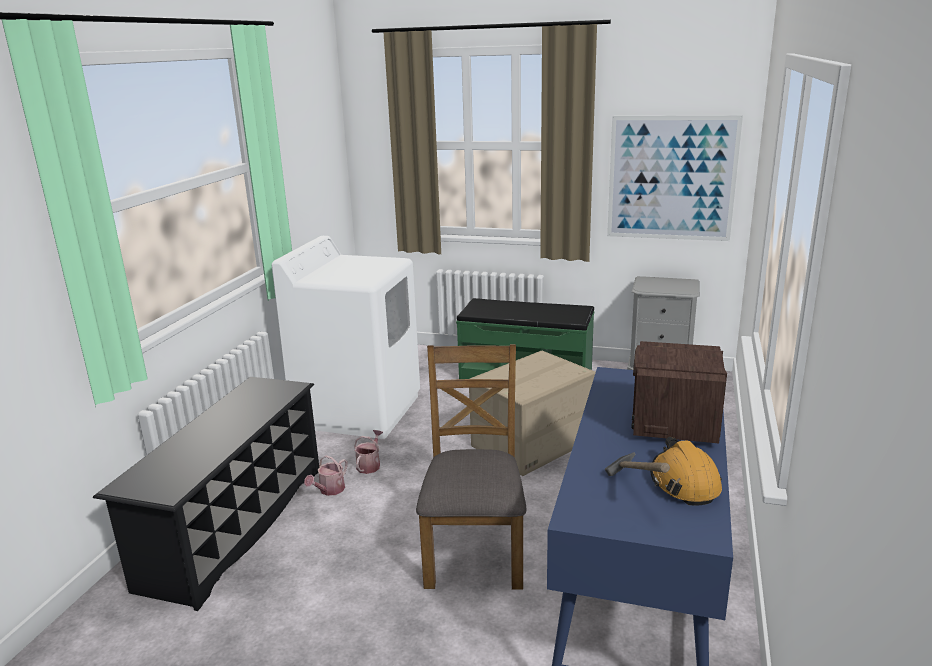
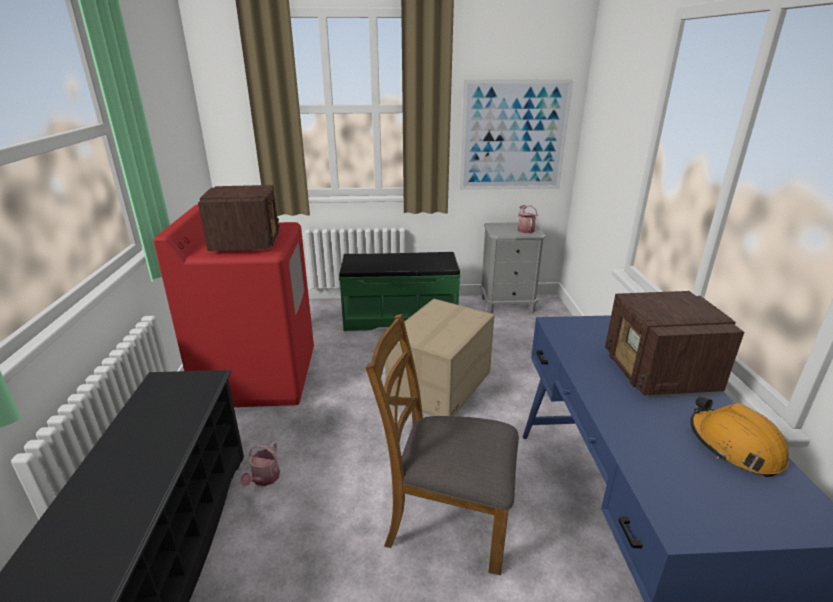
camera: 20 degrees left, 5 degrees up
white washing machine [272,236,420,439] -> red washing machine [154,205,314,407]
watering can [354,430,383,474] -> watering can moved to [517,205,537,233]
brown chair [416,344,526,590] -> brown chair turned 60 degrees counterclockwise [366,314,519,575]
hammer [605,452,670,476] -> none
none -> radio [198,185,280,251]

